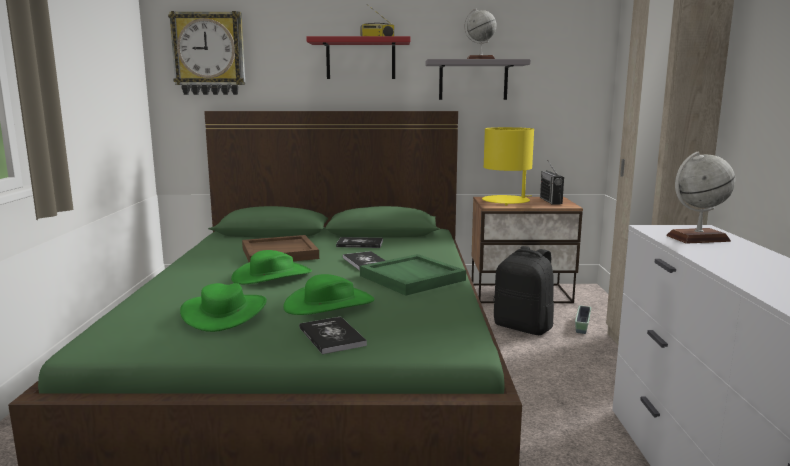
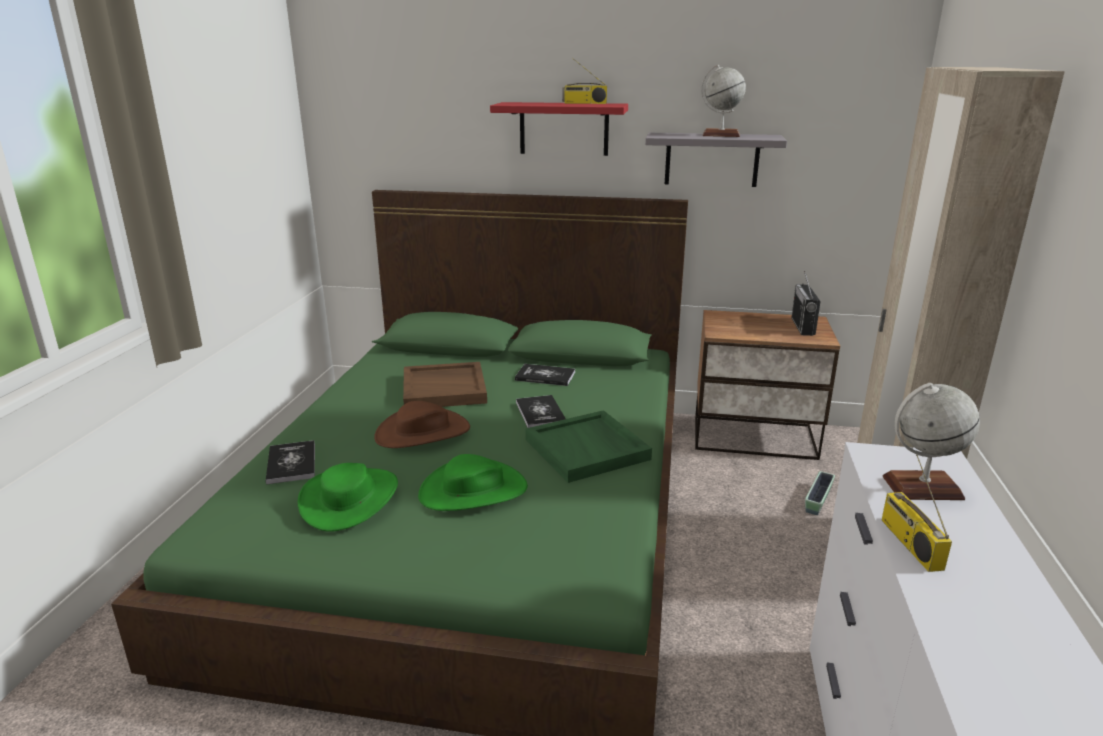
camera: 10 degrees right, 10 degrees up
wall clock [168,11,246,95] -> none
green hat [231,250,312,284] -> brown hat [374,401,470,448]
book [299,317,367,354] -> book moved to [265,440,315,485]
yellow table lamp [482,127,534,205] -> none
black backpack [493,246,554,335] -> none
none -> radio [882,454,952,572]

